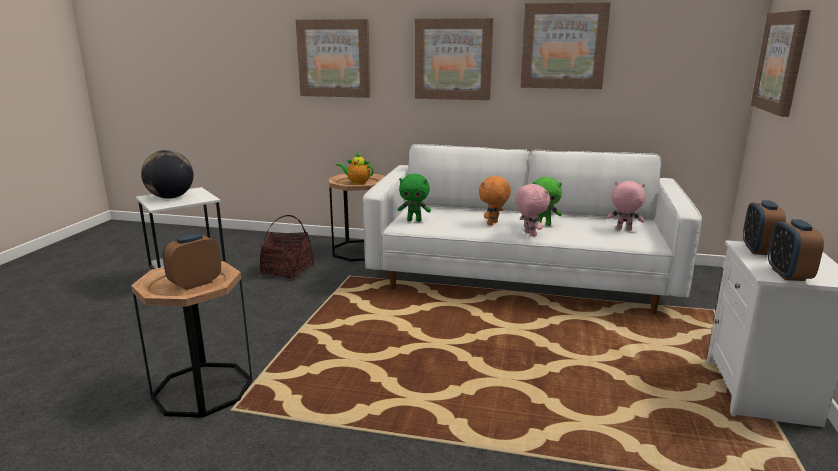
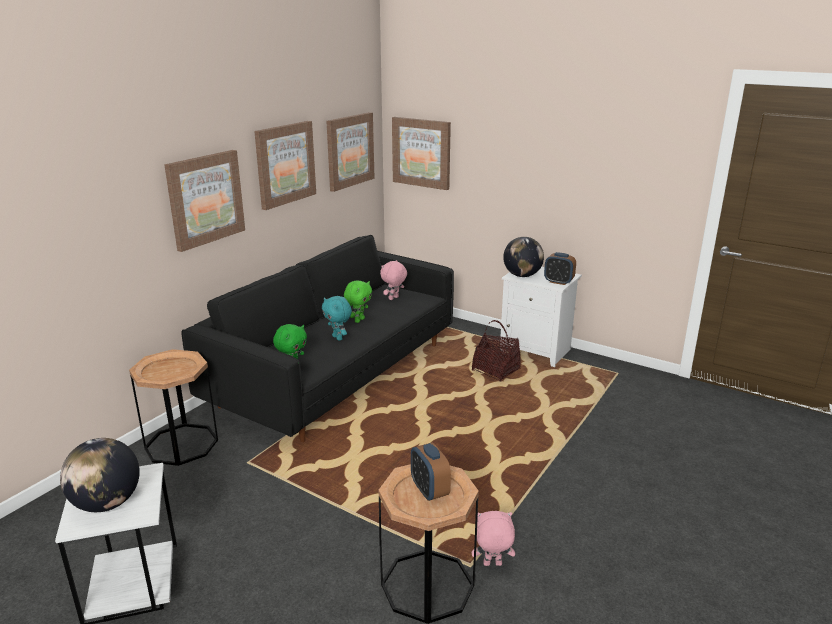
camera: 70 degrees left, 5 degrees up
basket [260,215,314,280] -> basket moved to [472,320,521,381]
picture [296,19,371,98] -> picture moved to [326,112,375,192]
teapot [336,152,374,185] -> none
white sofa [363,144,702,314] -> black sofa [181,235,454,442]
orange plush toy [479,176,511,226] -> turquoise plush toy [322,296,352,341]
pink plush toy [515,184,550,237] -> pink plush toy moved to [472,511,515,566]
alarm clock [743,200,786,255] -> globe [503,237,544,277]

